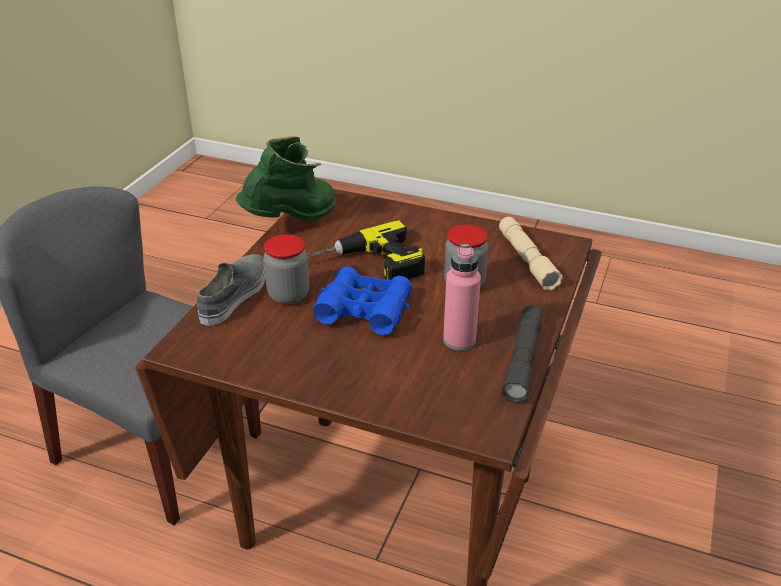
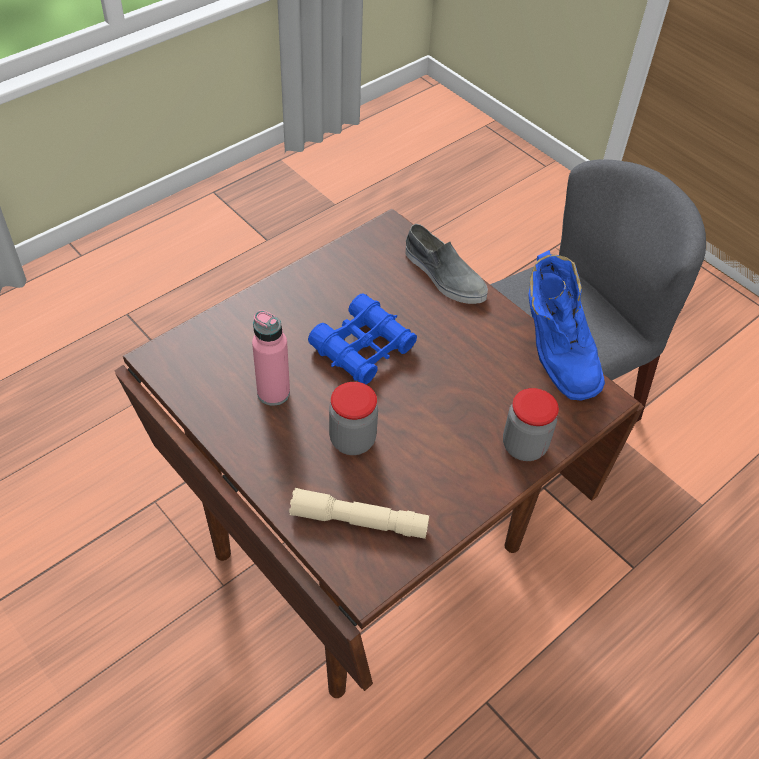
camera: 115 degrees right, 15 degrees up
green boot [236,136,336,221] -> blue boot [529,250,605,401]
jar [264,234,309,305] -> jar moved to [503,388,559,461]
power drill [307,220,425,280] -> none
grey flashlight [501,305,543,404] -> none

